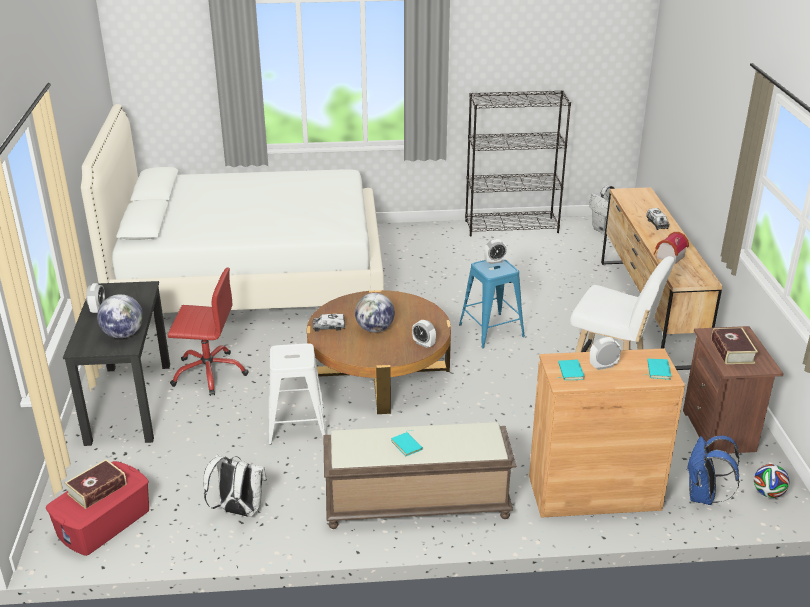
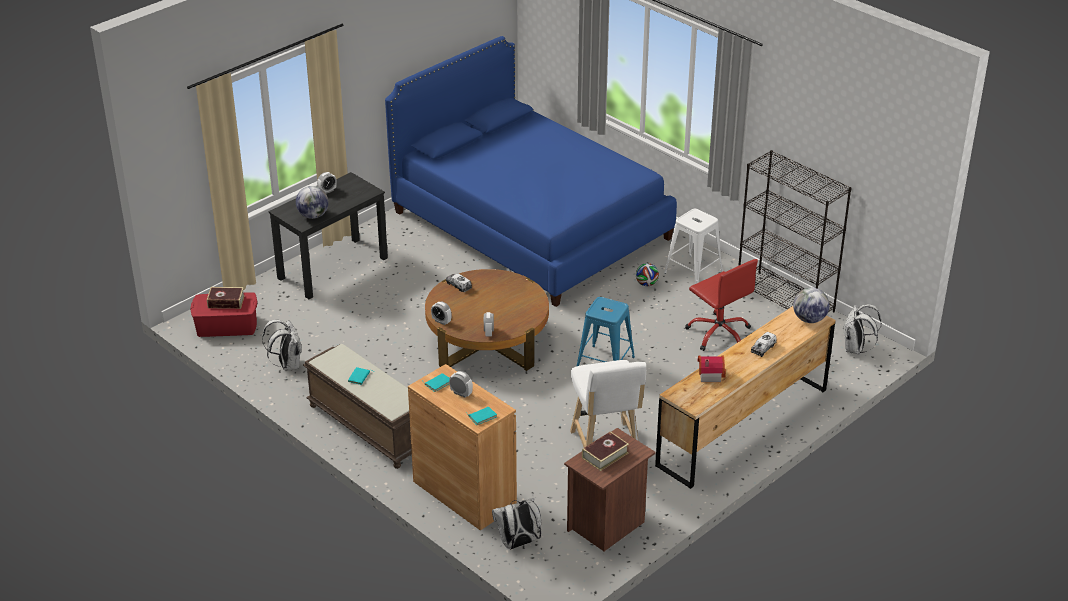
camera: 50 degrees right, 5 degrees up
white bed [81,104,384,313] -> blue bed [385,36,677,307]
red office chair [168,267,249,396] -> red office chair moved to [685,259,758,351]
white stool [269,343,326,445] -> white stool moved to [664,209,723,284]
globe [355,293,395,333] -> globe moved to [793,288,829,323]
alarm clock [484,239,507,264] -> alarm clock moved to [431,302,451,325]
blue backpack [686,436,740,505] -> white backpack [492,498,541,550]
football [754,464,789,498] -> football moved to [636,263,659,286]

